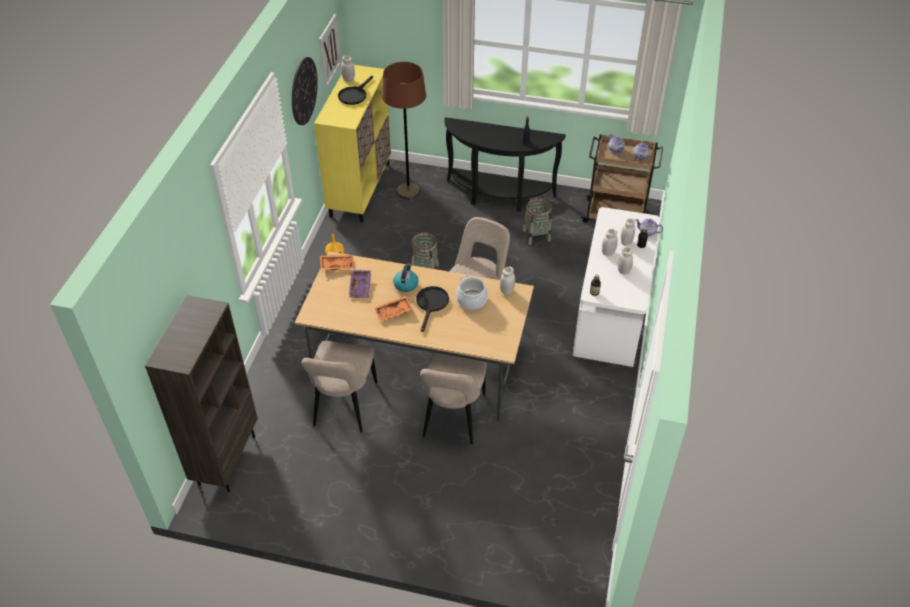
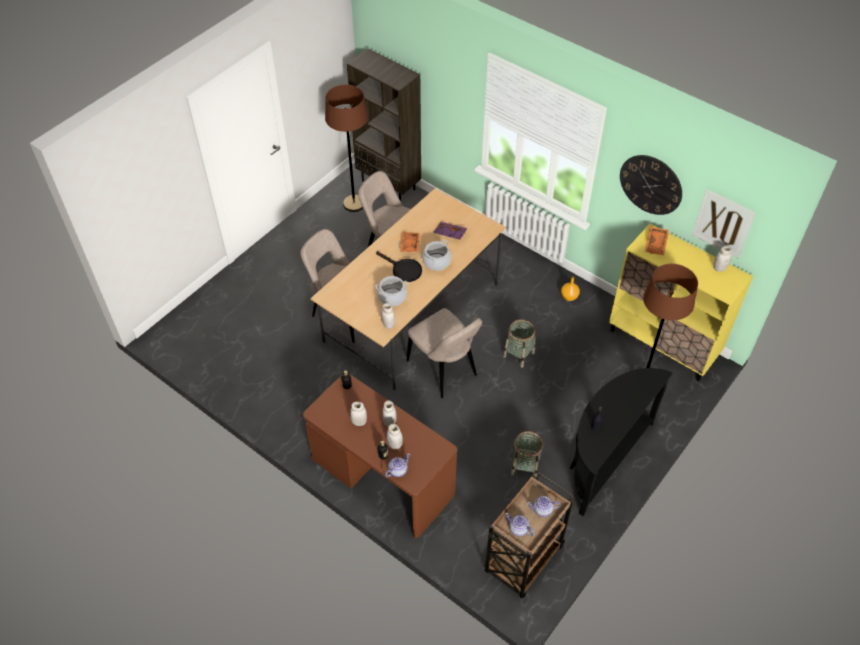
camera: 115 degrees right, 5 degrees up
orange tray [320,255,354,270] -> orange tray moved to [645,226,669,255]
black frying pan [338,76,373,105] -> none
kettle [393,264,419,292] -> cooking pot [423,240,451,271]
white desk [573,207,660,367] -> brown desk [303,374,457,538]
none -> brown floor lamp [325,85,368,212]

